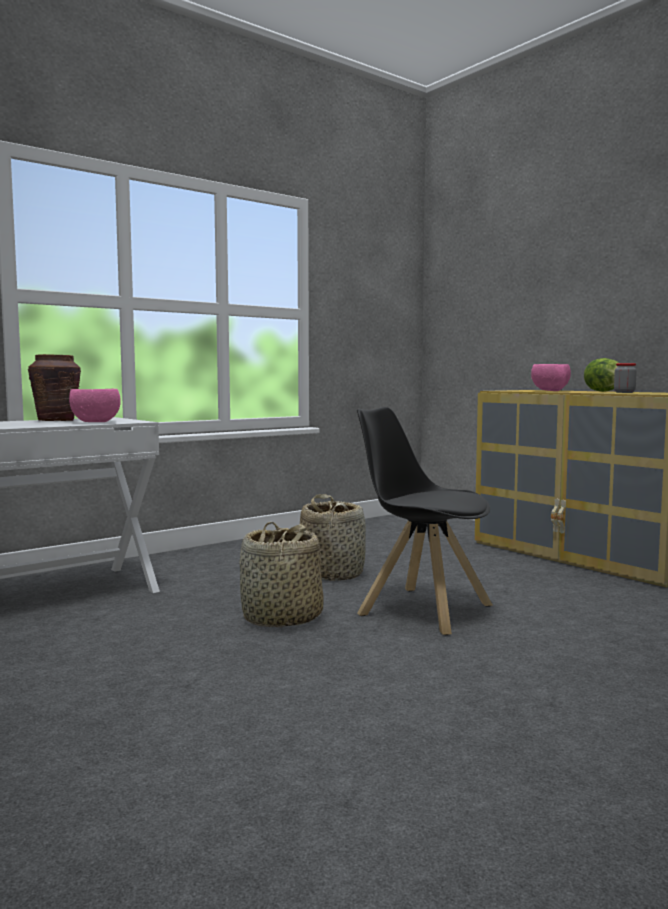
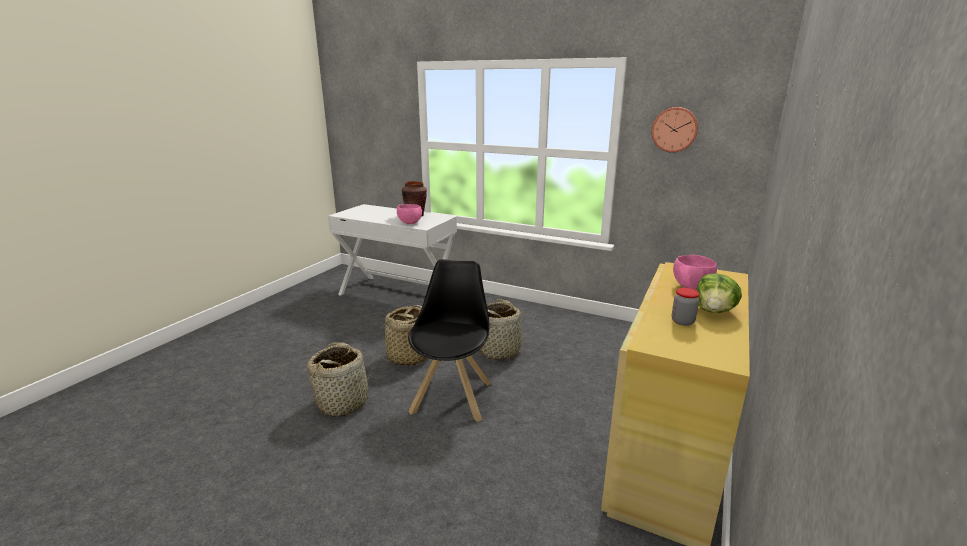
camera: 65 degrees right, 15 degrees up
none -> basket [307,342,373,417]
none -> wall clock [651,107,698,153]

